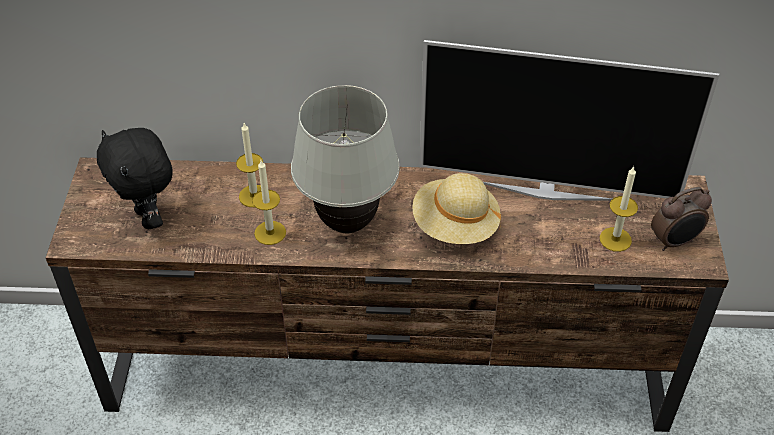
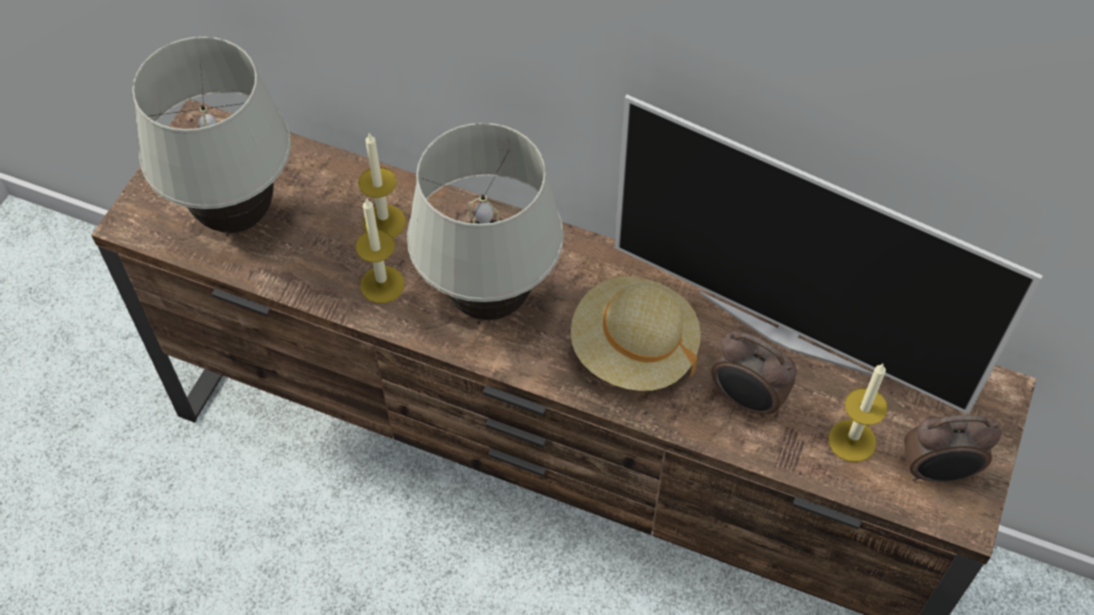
camera: 20 degrees right, 10 degrees up
black plush toy [97,128,173,229] -> white table lamp [132,37,291,233]
none -> alarm clock [711,331,797,418]

